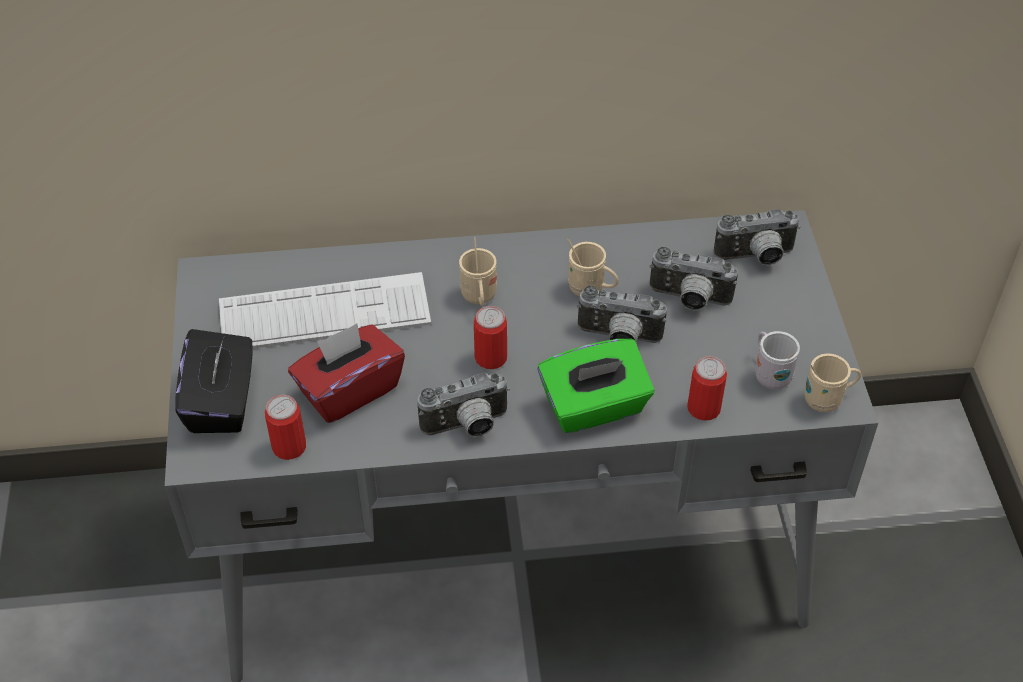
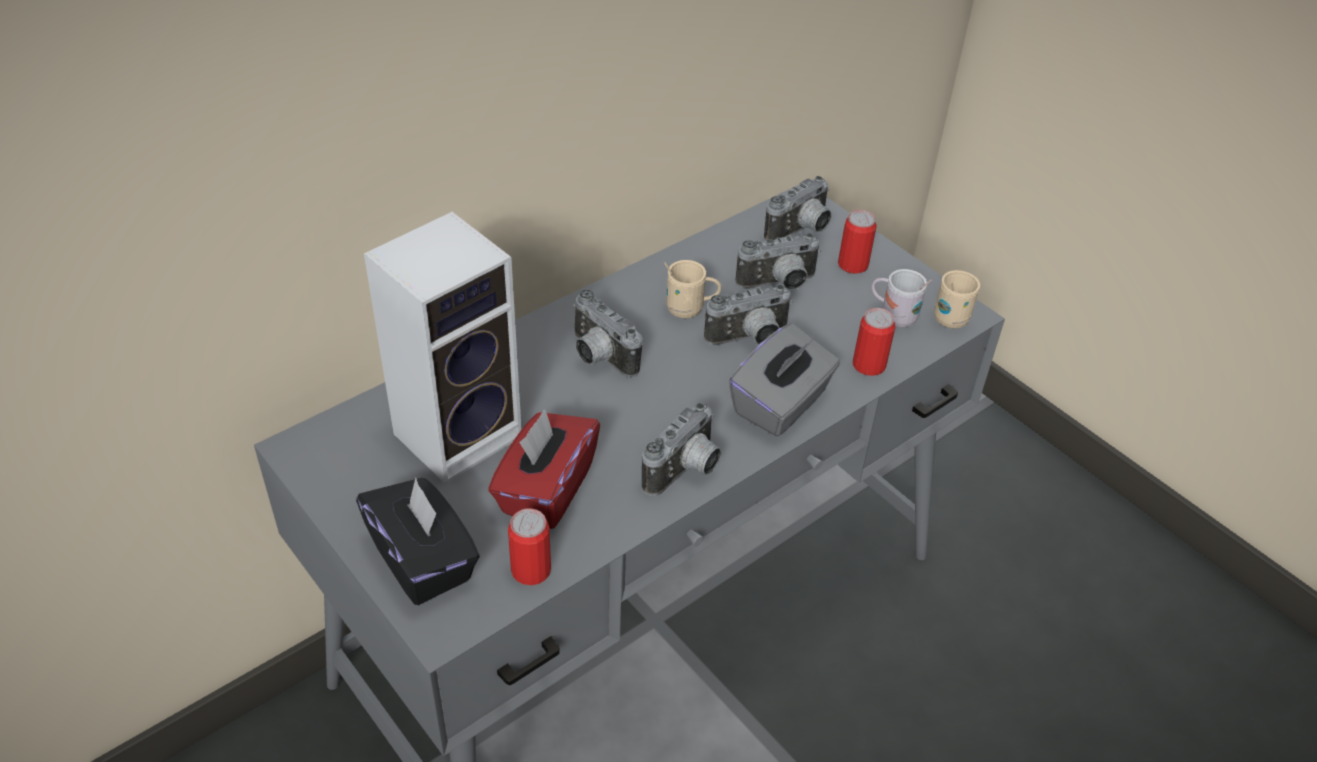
camera: 35 degrees left, 5 degrees down
keyboard [219,272,431,349] -> speaker [364,212,522,484]
beige mug [459,237,497,306] -> camera [573,290,643,377]
can [474,306,507,369] -> can moved to [838,210,877,274]
green tissue box [538,339,654,433] -> grey tissue box [729,324,840,437]

